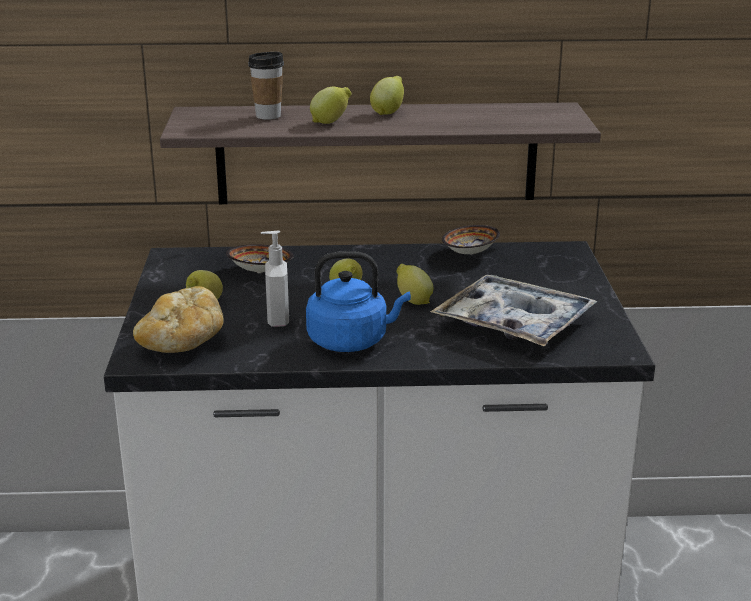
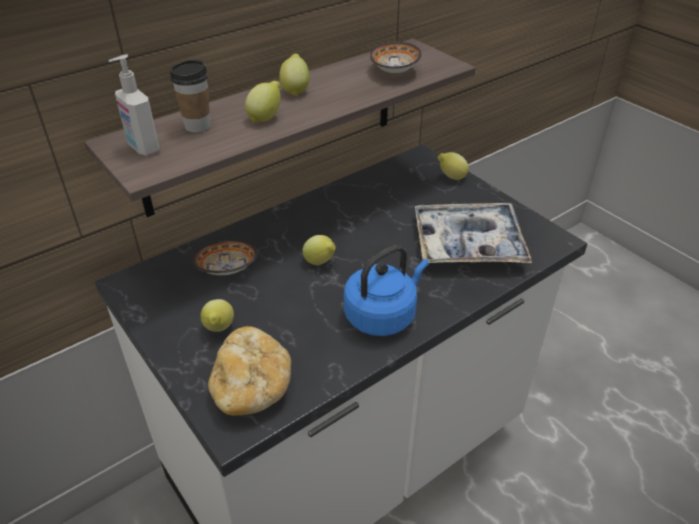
camera: 35 degrees left, 15 degrees up
soap dispenser [261,231,289,327] -> soap dispenser moved to [108,54,159,155]
lemon [396,264,433,305] -> lemon moved to [438,152,469,180]
bowl [442,225,500,254] -> bowl moved to [370,42,422,73]

